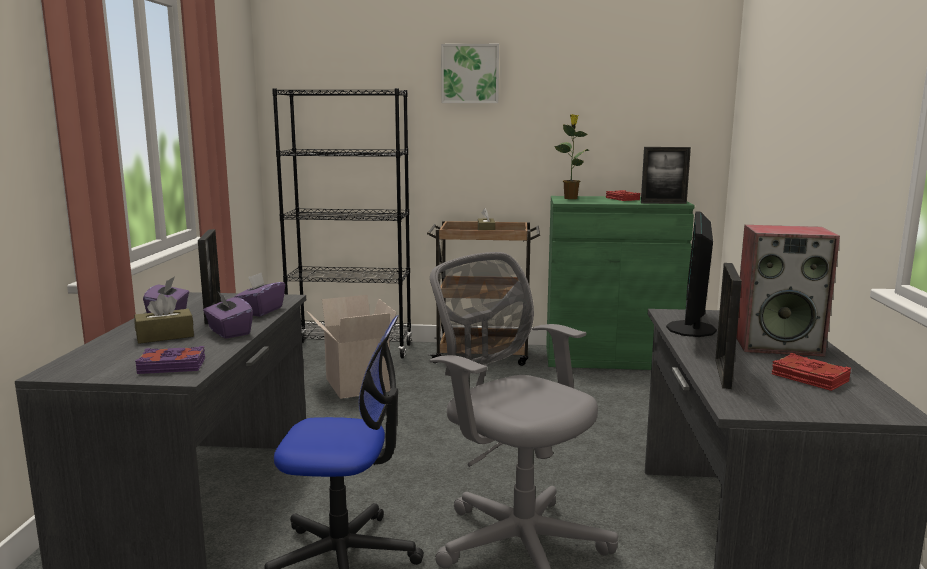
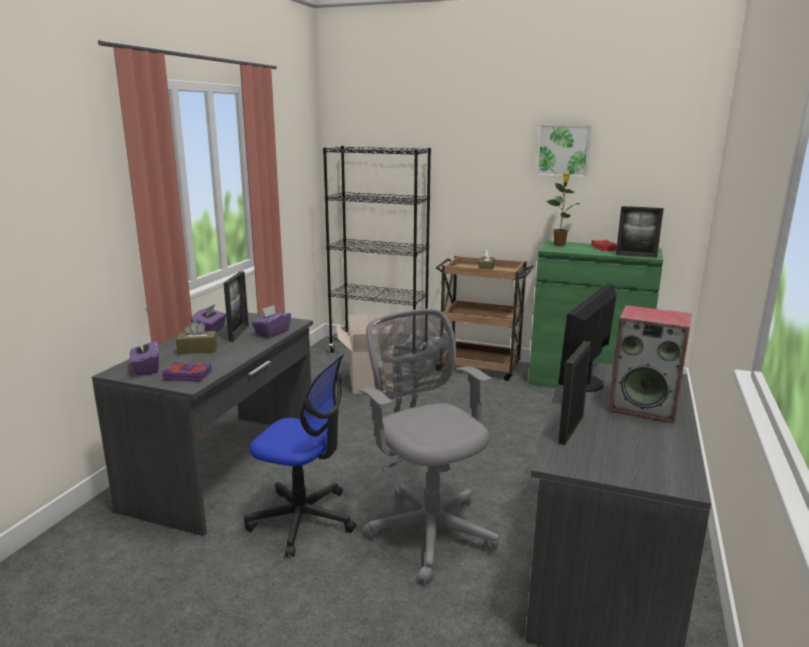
camera: 15 degrees right, 5 degrees up
purple tissue box [203,292,253,339] -> purple tissue box moved to [130,337,159,375]
picture [441,44,499,103] -> picture moved to [536,125,591,177]
red book [772,353,851,391] -> none

